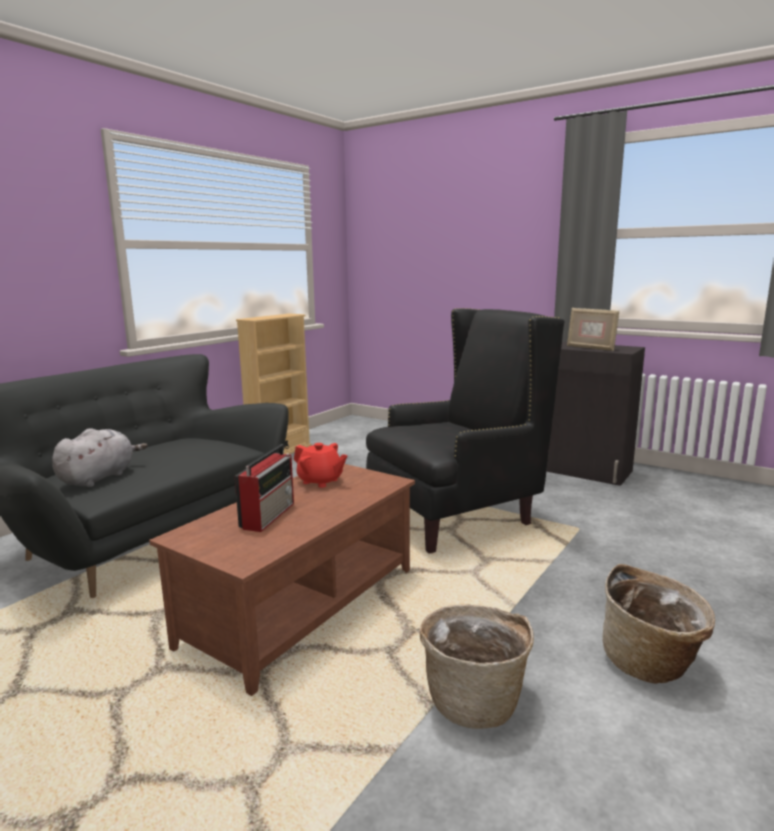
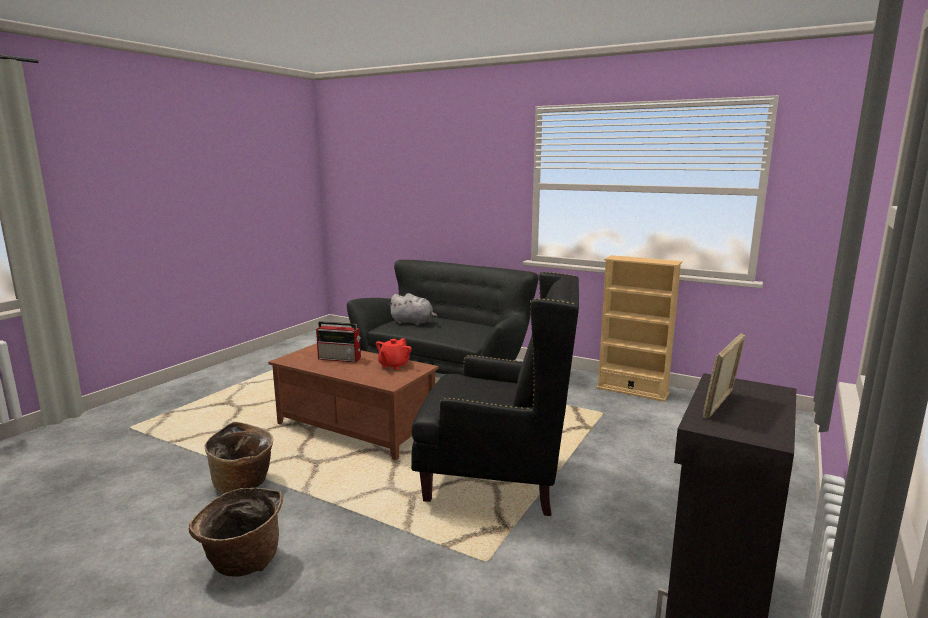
camera: 85 degrees right, 0 degrees up
black armchair [366,308,565,554] -> black armchair turned 45 degrees counterclockwise [411,272,579,516]

